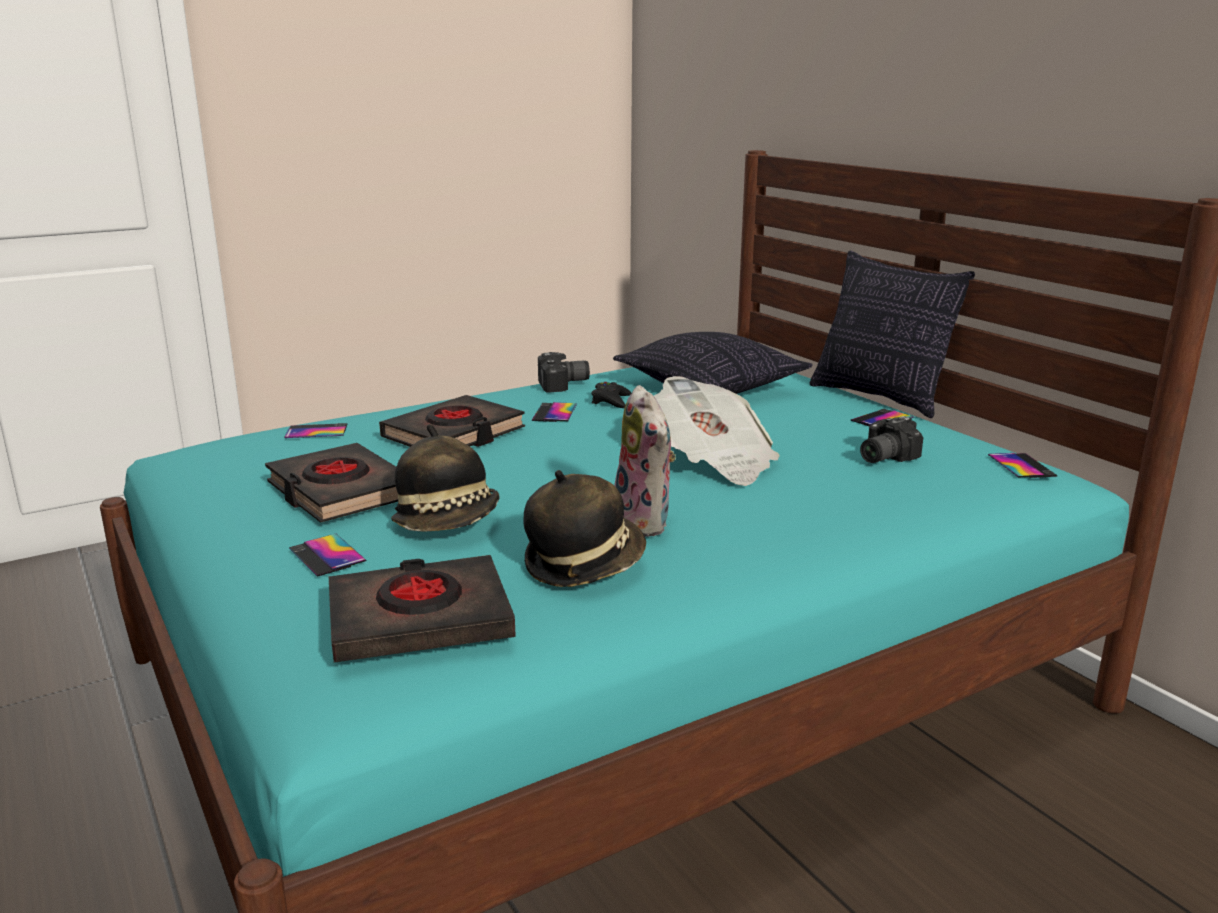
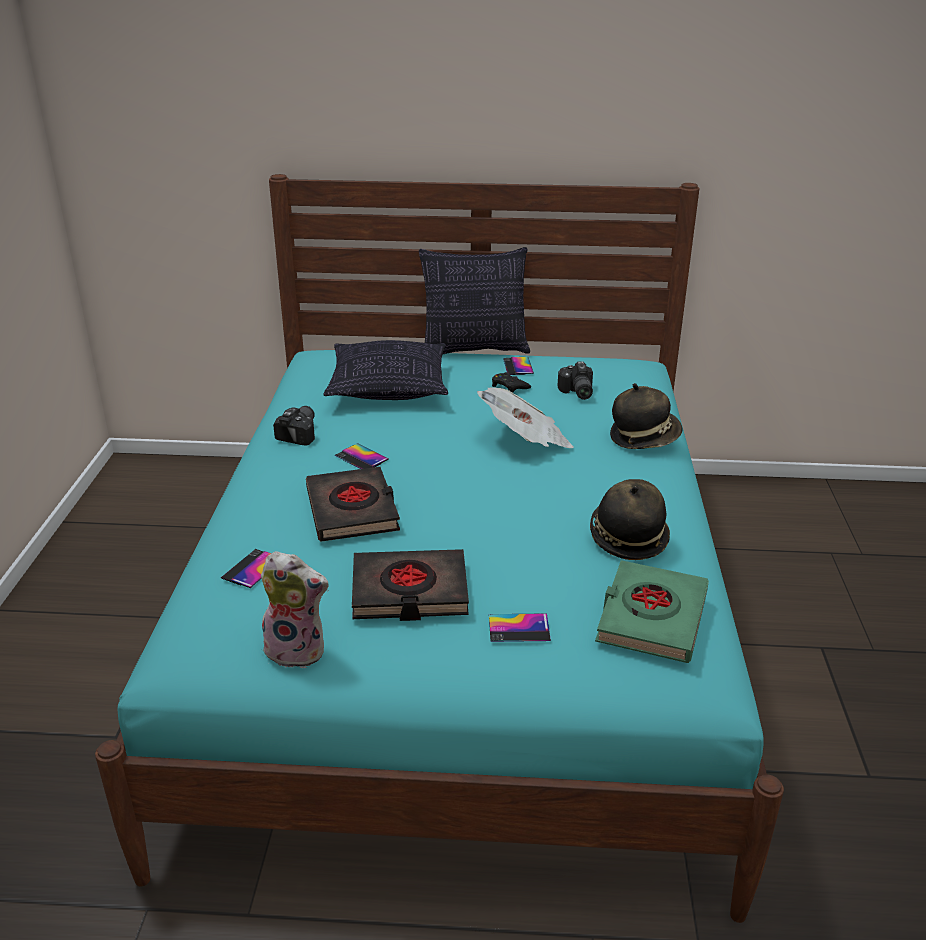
camera: 55 degrees left, 10 degrees up
black book [329,555,516,663] -> green book [595,560,709,663]
hat [391,424,500,532] -> hat moved to [610,383,682,449]
black game controller [592,382,631,408] -> black game controller moved to [492,372,531,393]
plush toy [614,385,676,537] -> plush toy moved to [261,551,329,668]
phone [988,453,1058,478] -> none

